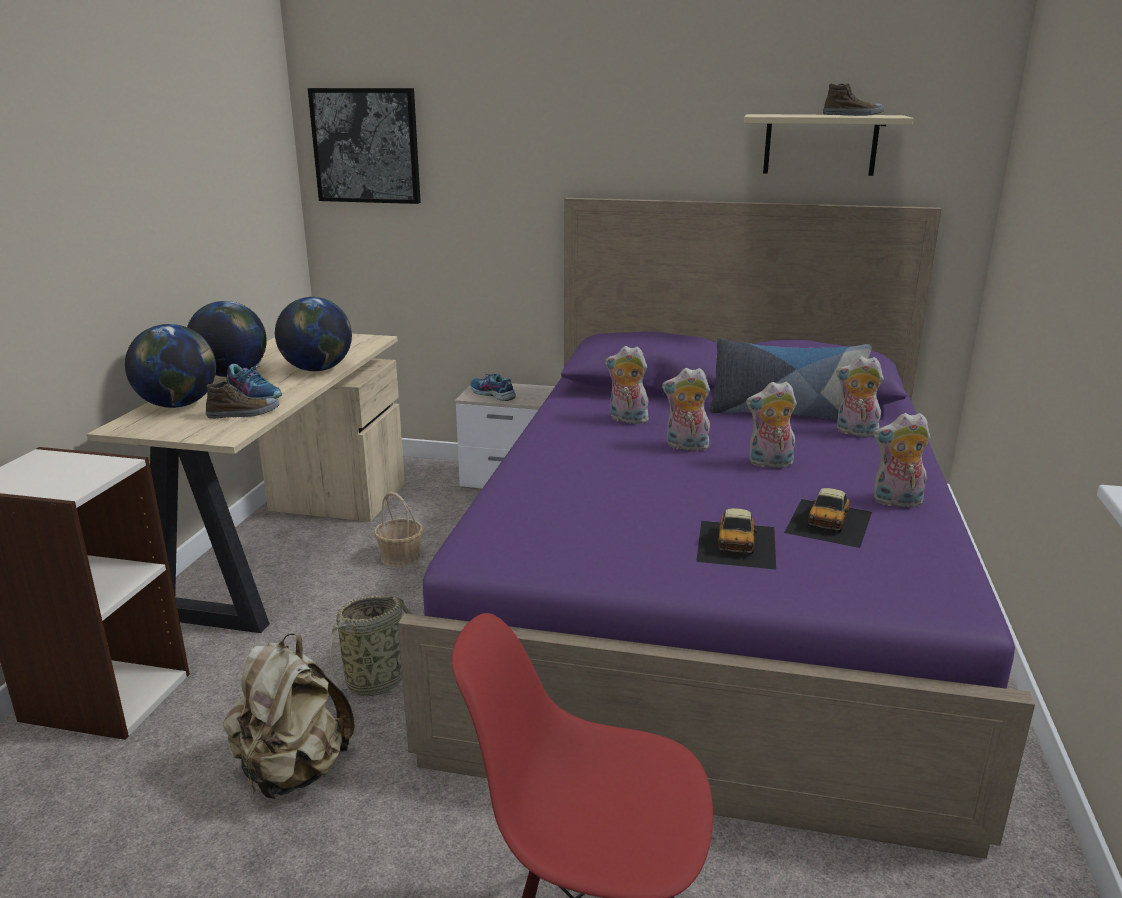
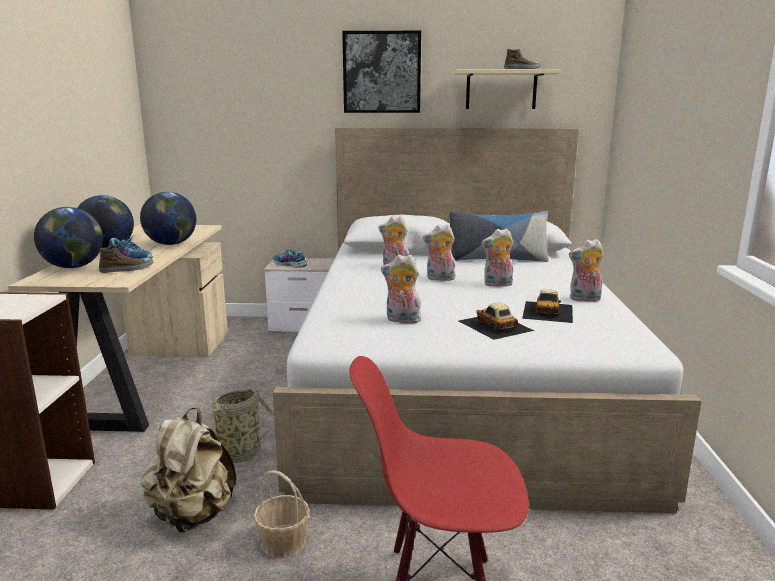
camera: 10 degrees left, 5 degrees down
picture [308,88,421,204] -> picture moved to [342,31,421,113]
basket [374,492,423,567] -> basket moved to [253,470,310,558]
purple bed [398,198,1035,859] -> white bed [273,128,702,513]
toy car [696,508,776,569] -> toy car turned 150 degrees clockwise [459,303,534,340]
plush toy [836,356,884,437] -> plush toy moved to [381,255,421,324]

